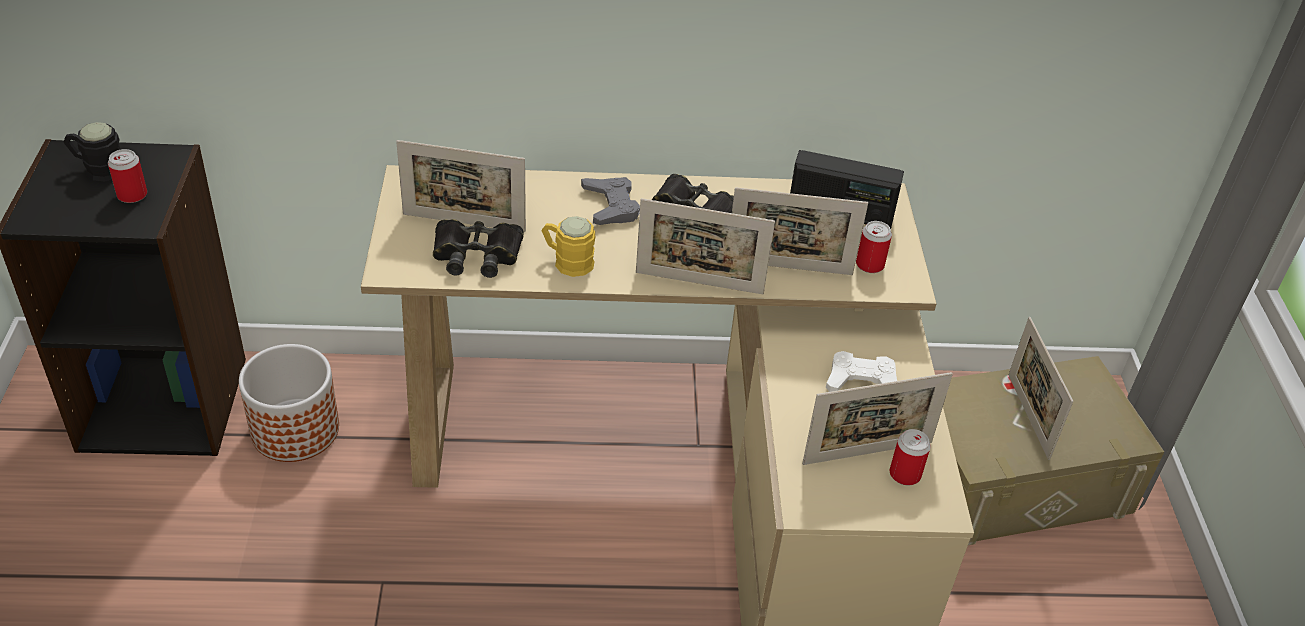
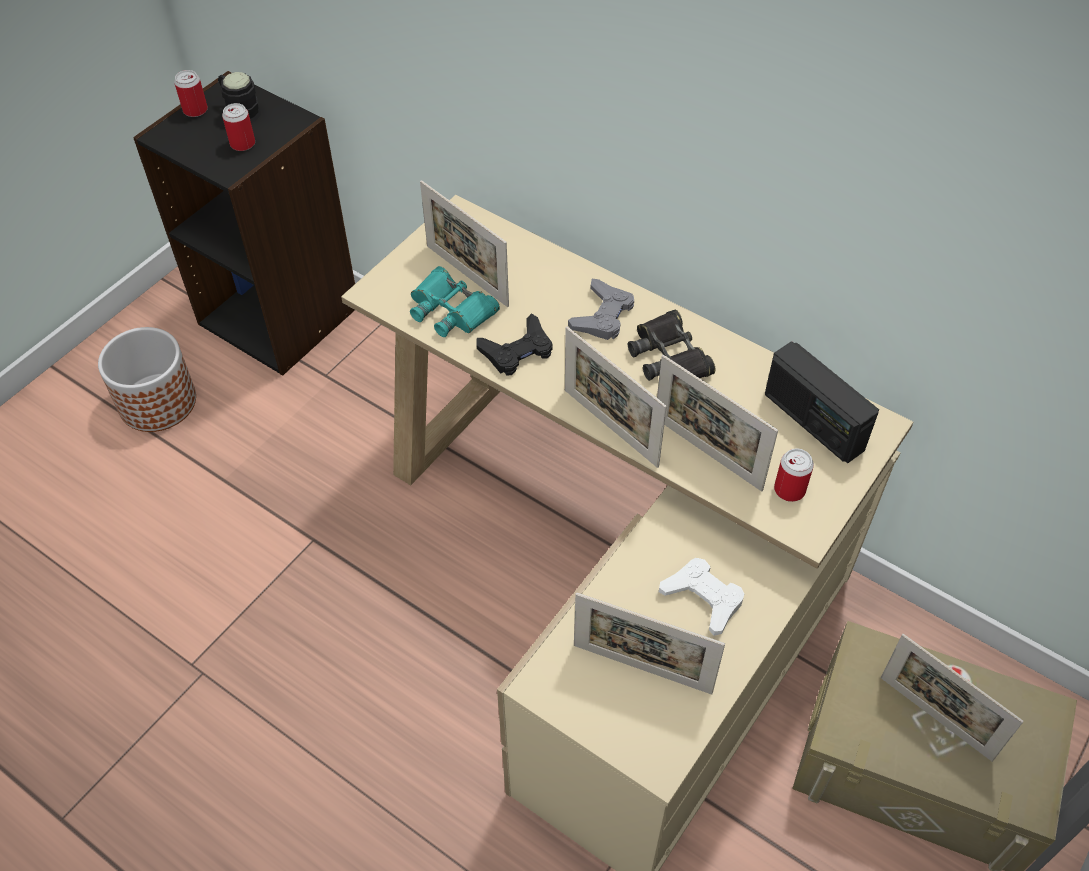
camera: 40 degrees right, 10 degrees up
planter [239,344,339,462] -> planter moved to [98,327,196,432]
black binoculars [433,219,524,278] -> turquoise binoculars [410,266,500,337]
yellow mug [541,216,595,277] -> black game controller [476,313,553,376]
can [890,429,931,485] -> can moved to [174,70,208,117]
picture frame [1008,317,1074,460] -> picture frame turned 75 degrees counterclockwise [880,634,1024,762]

